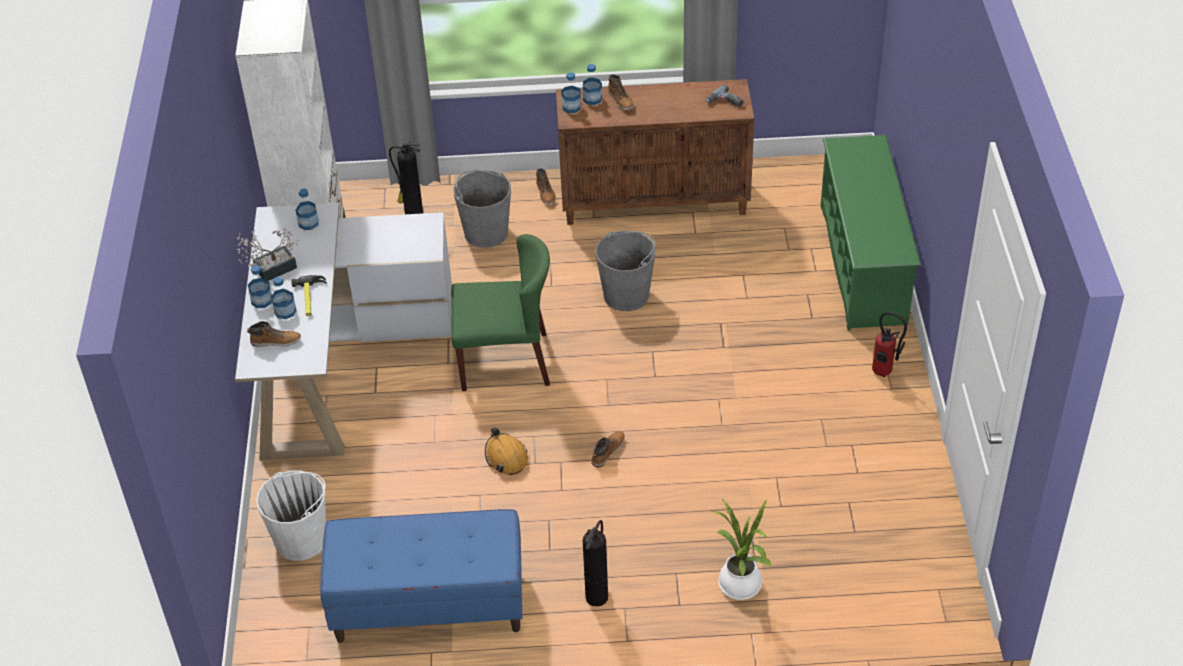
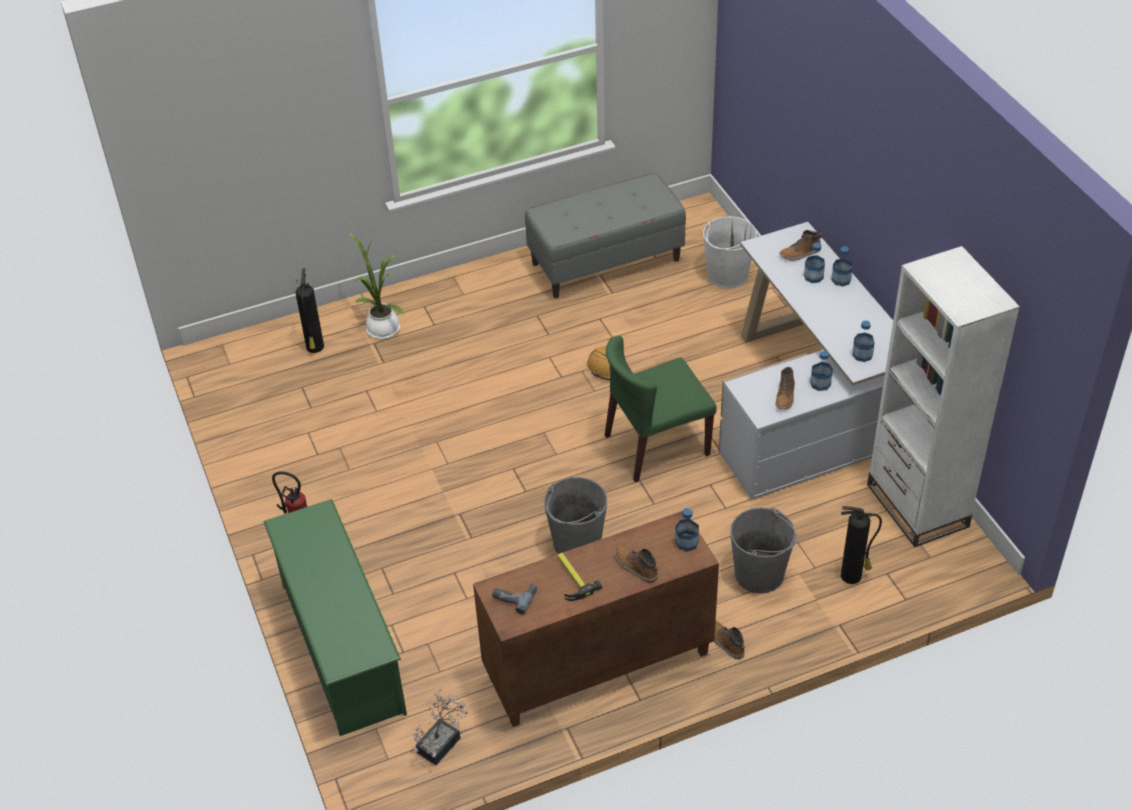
camera: 160 degrees right, 0 degrees up
potted plant [237,228,299,281] -> potted plant moved to [413,689,469,765]
hammer [291,275,327,316] -> hammer moved to [557,553,602,601]
blue bench [320,509,523,643] -> grey bench [525,172,686,298]
bottle [583,64,602,105] -> bottle moved to [810,350,833,391]
fire extinguisher [583,520,608,607] -> fire extinguisher moved to [295,268,324,353]
boot [591,431,625,467] -> boot moved to [776,367,795,410]

